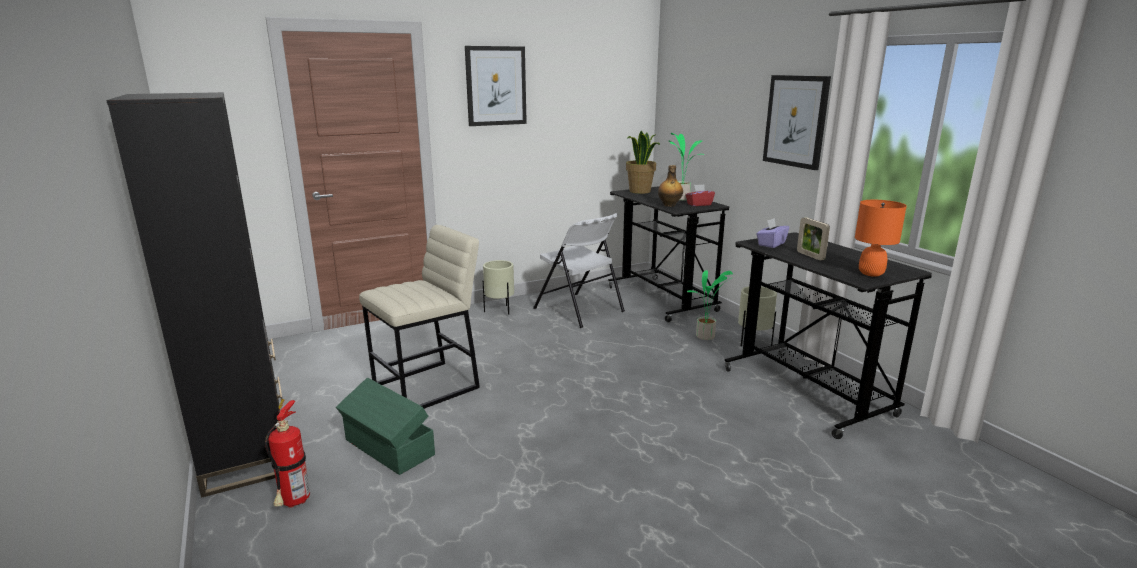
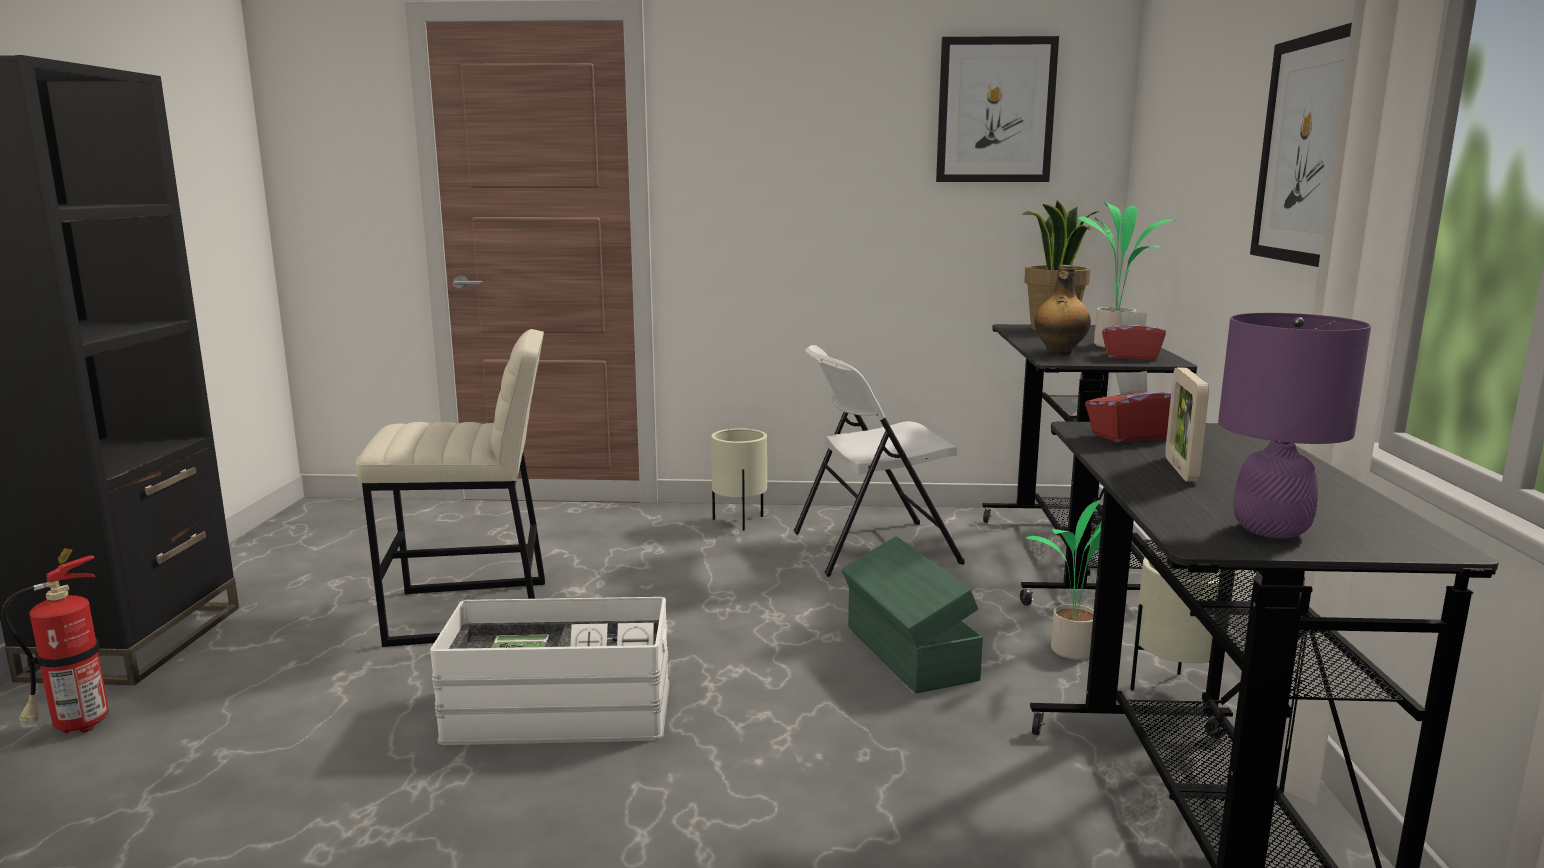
camera: 30 degrees right, 5 degrees down
green storage box [336,378,435,475] -> green storage box moved to [841,536,983,693]
picture [465,46,527,126] -> picture moved to [936,36,1059,182]
white chair [533,213,625,328] -> white chair turned 90 degrees clockwise [794,345,965,577]
purple tissue box [756,218,789,248] -> red tissue box [1085,371,1171,442]
orange table lamp [855,200,907,277] -> purple table lamp [1218,313,1371,539]
none -> white storage box [430,597,670,745]

